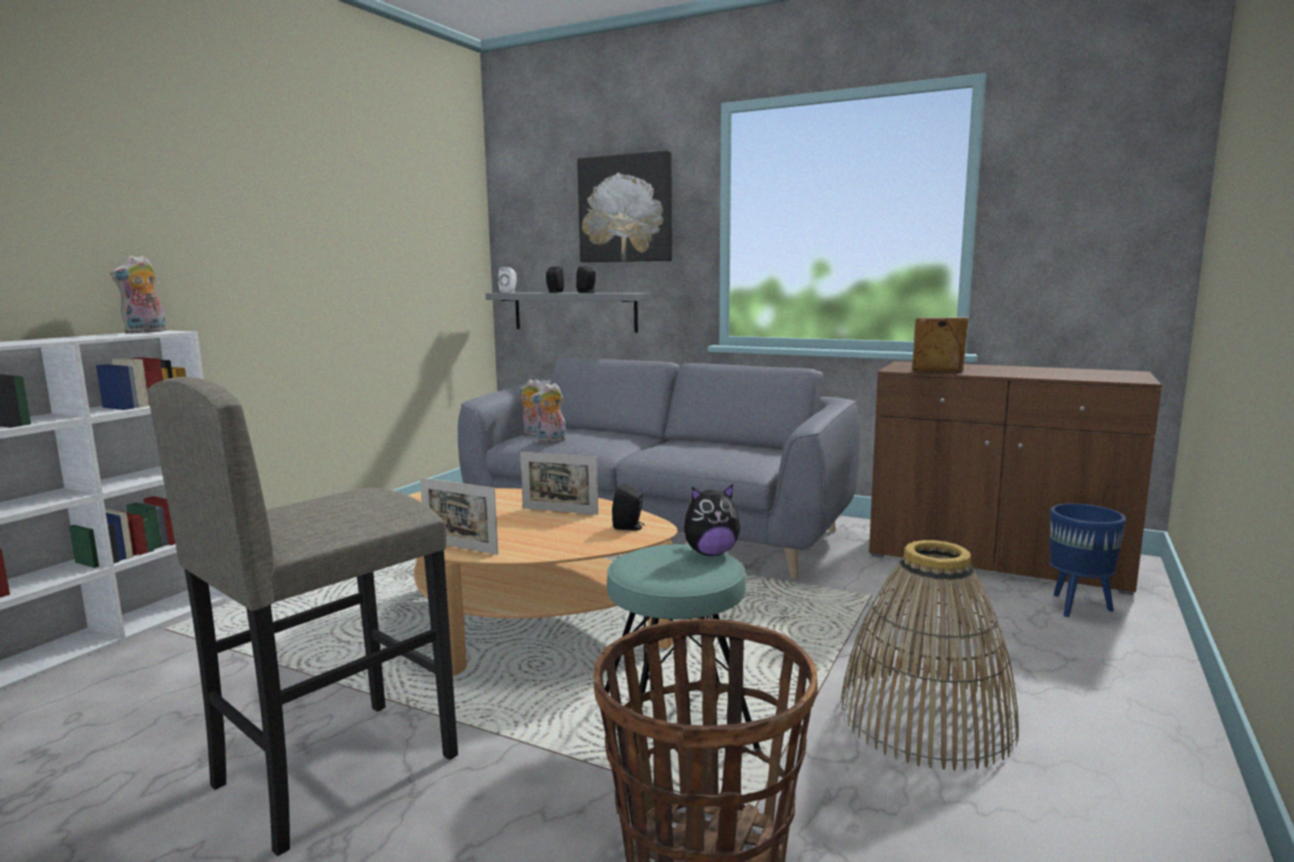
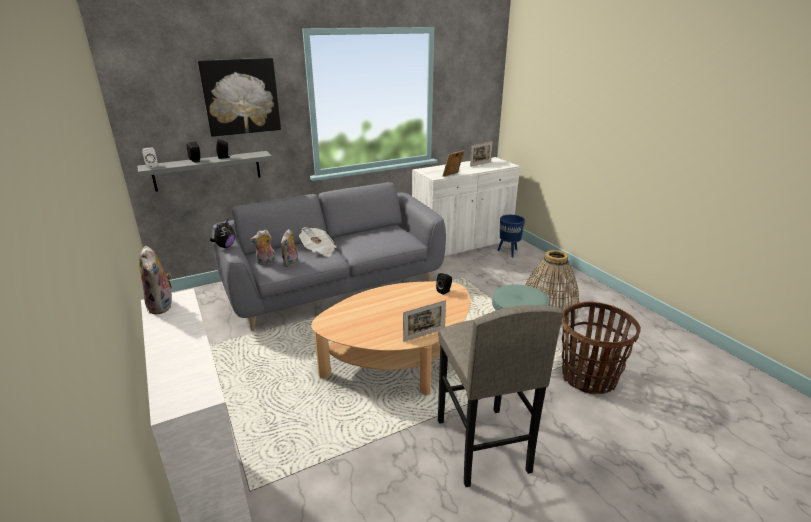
camera: 55 degrees left, 15 degrees up
picture frame [520,452,598,515] -> picture frame moved to [470,141,493,167]
plush toy [684,484,740,556] -> plush toy moved to [210,219,235,248]
brown cabinet [869,361,1162,595] -> white cabinet [412,157,520,256]
none -> newspaper [299,227,337,257]

